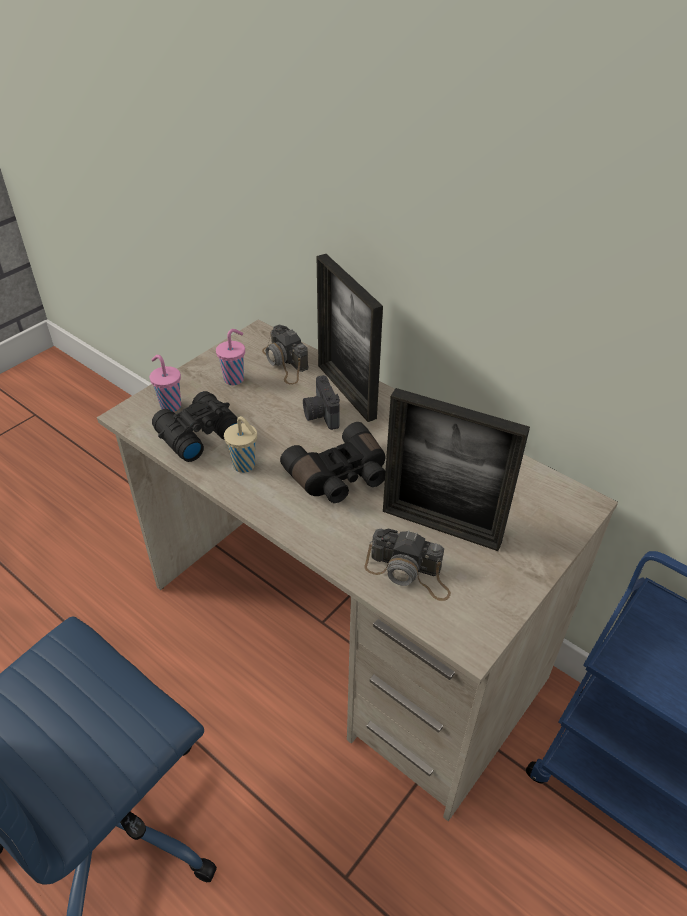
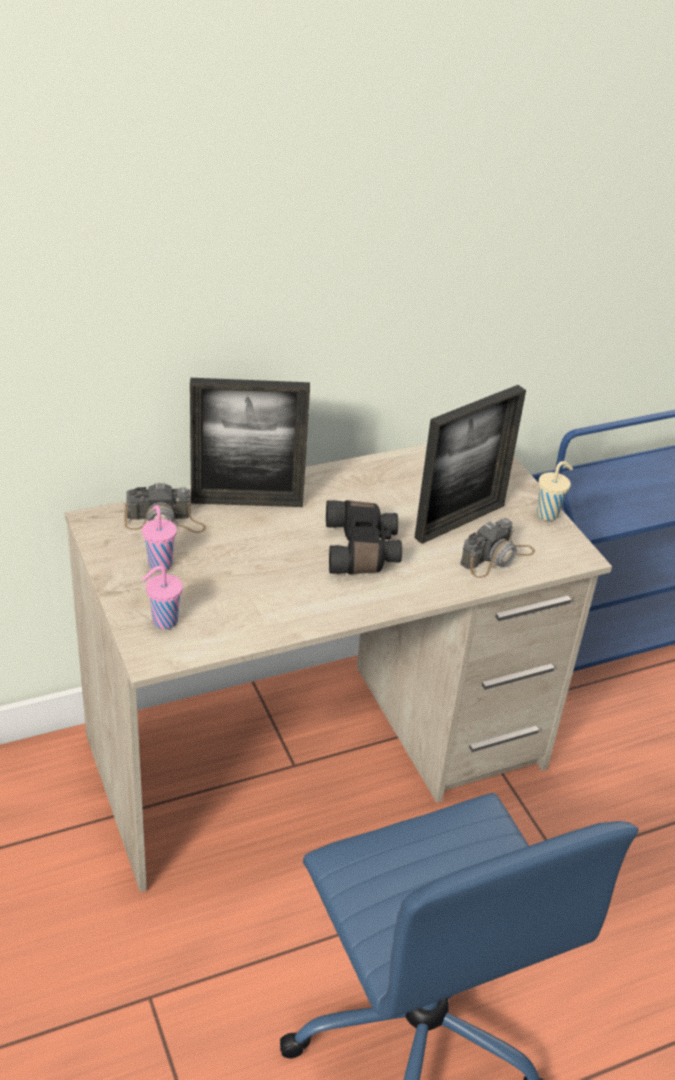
camera: 65 degrees left, 5 degrees down
black binoculars [152,391,238,462] -> none
beige cup [224,416,257,473] -> beige cup moved to [537,461,573,521]
camera [303,375,340,430] -> none

